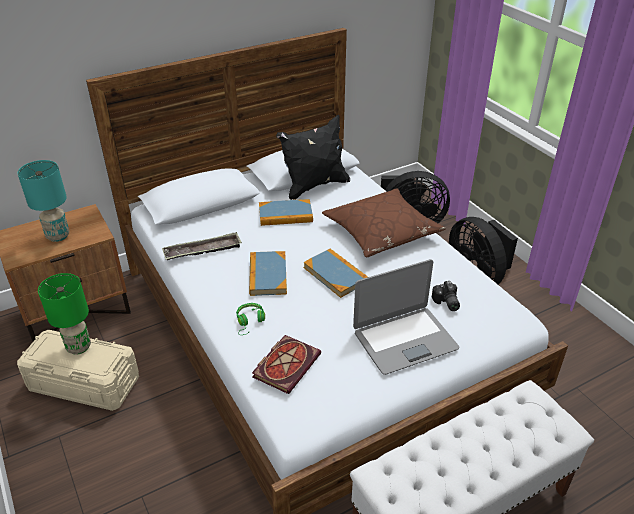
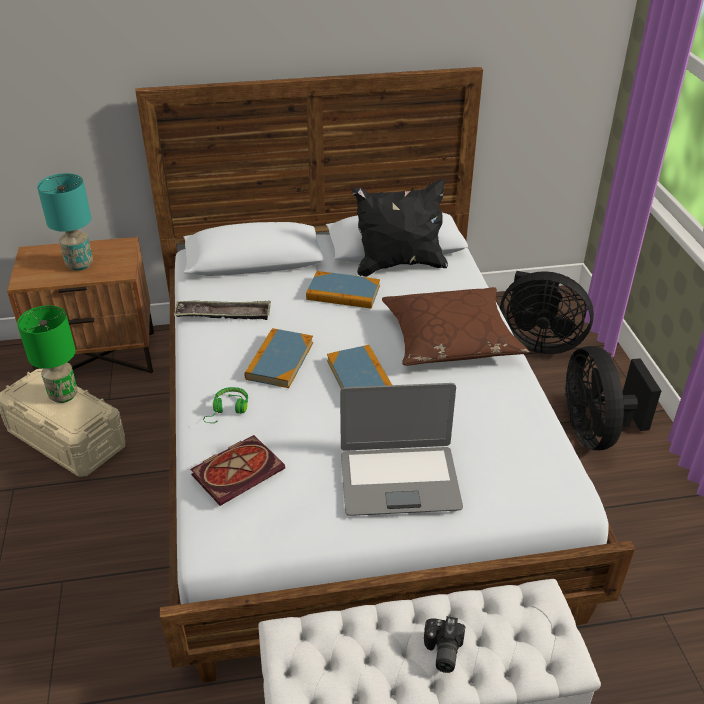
camera: 20 degrees right, 0 degrees up
camera [432,281,460,311] -> camera moved to [424,616,465,673]

